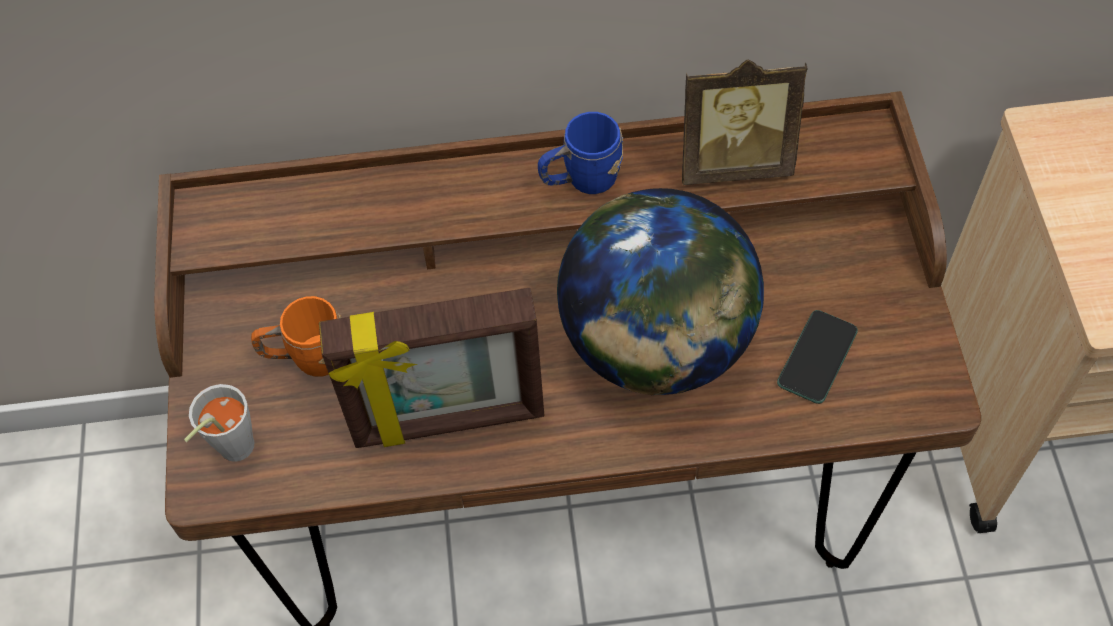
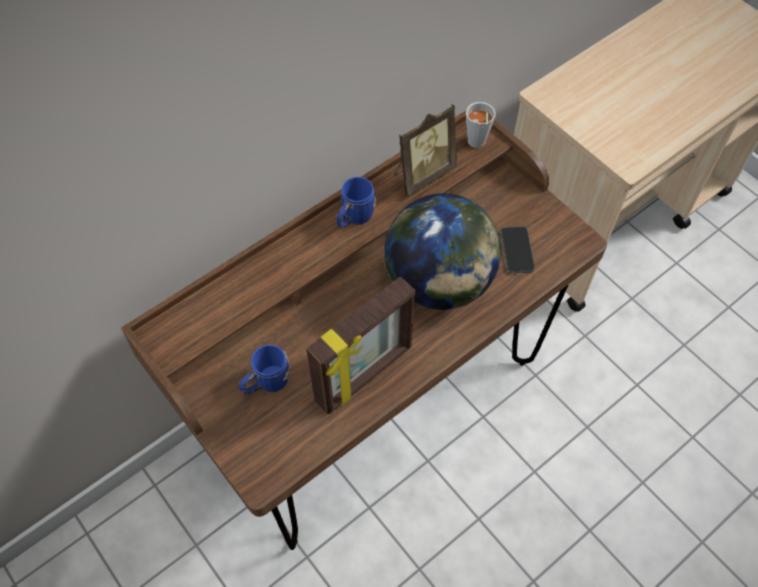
camera: 35 degrees left, 0 degrees up
grey cup [184,384,254,462] -> grey cup moved to [466,102,496,148]
orange mug [251,296,341,377] -> blue mug [239,345,290,395]

